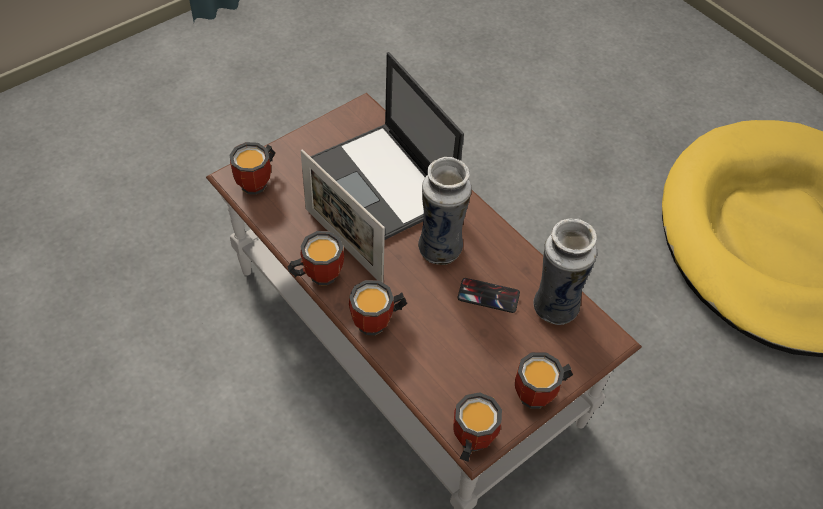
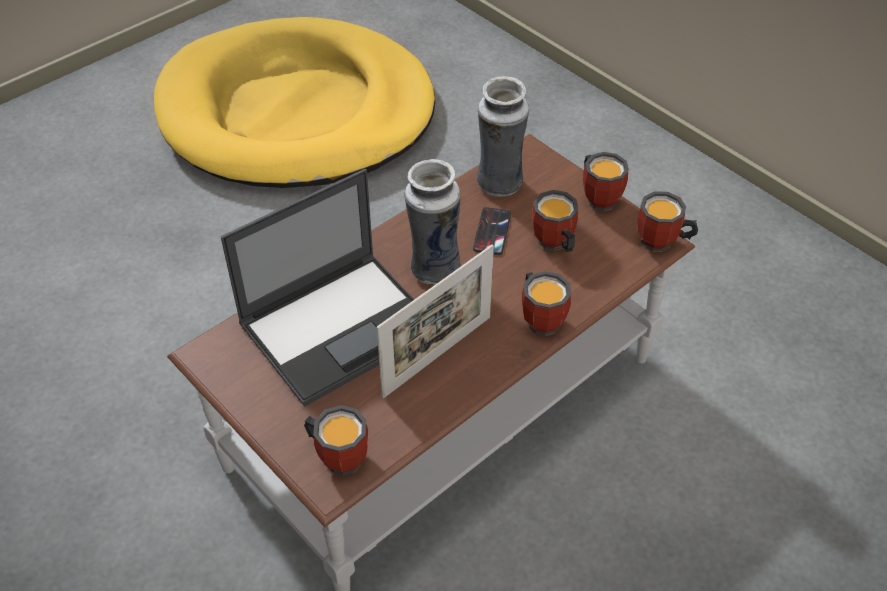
camera: 90 degrees left, 5 degrees down
mug [288,231,344,285] -> mug moved to [532,190,579,252]

